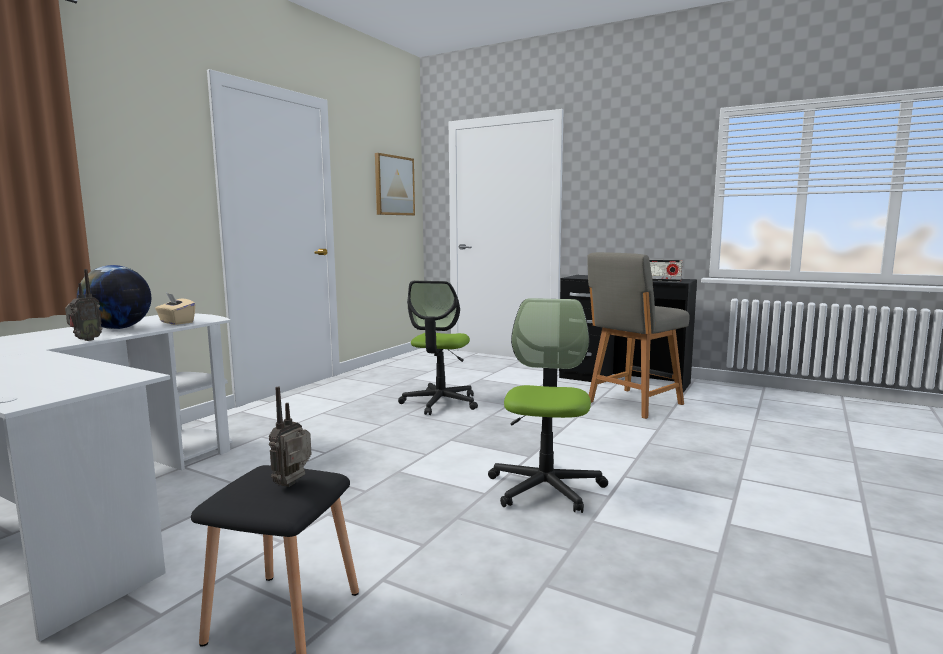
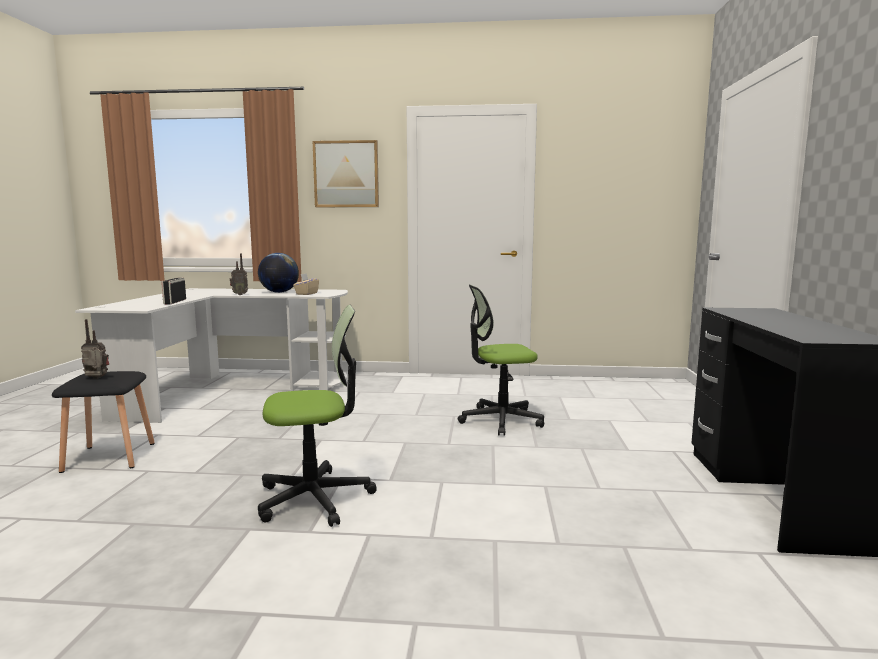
camera: 65 degrees right, 0 degrees up
picture [375,153,415,215] -> picture moved to [313,140,379,207]
grey chair [587,252,690,419] -> none
radio [649,260,682,282] -> radio moved to [161,278,186,304]

